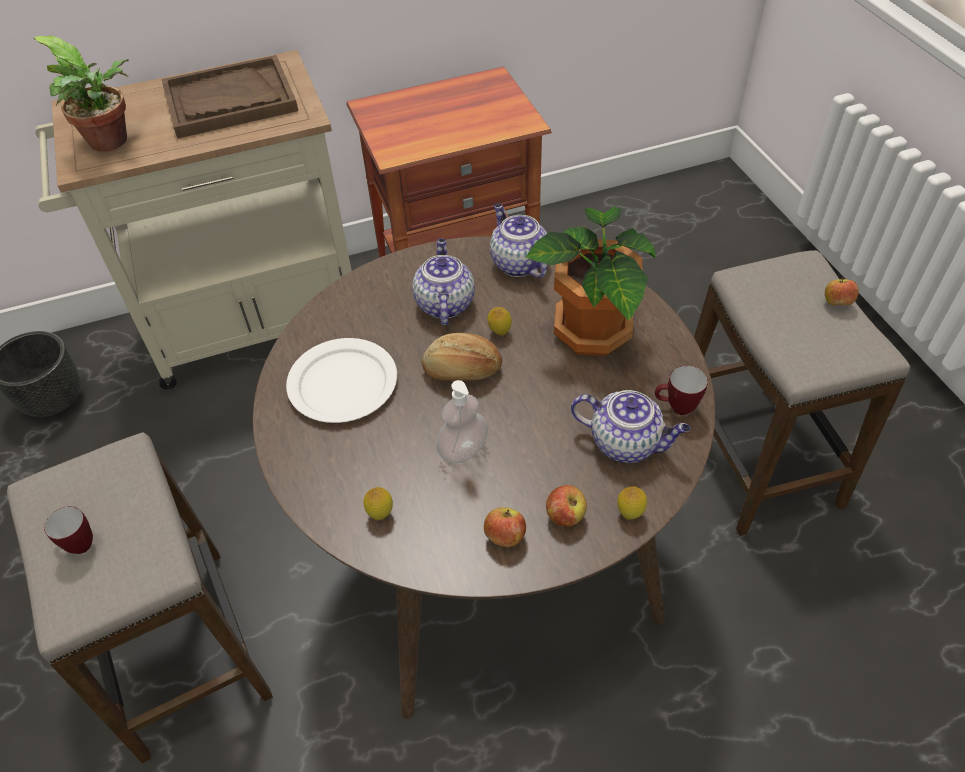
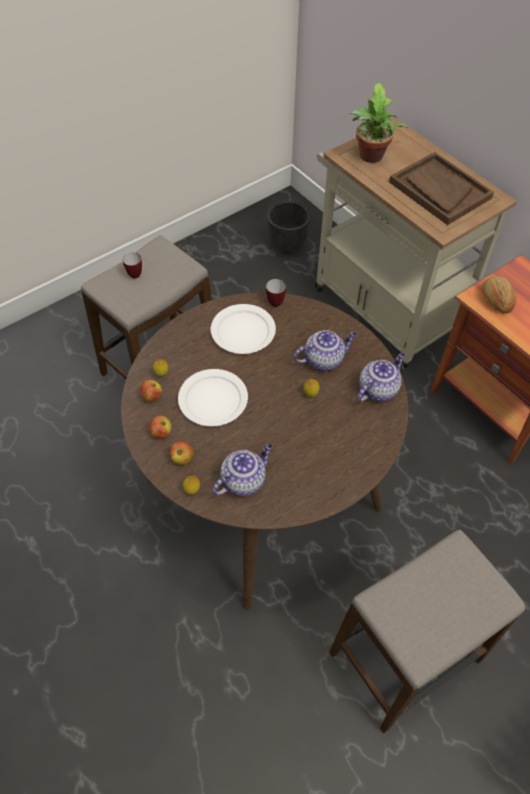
camera: 70 degrees right, 5 degrees up
bread [422,333,502,381] -> bread moved to [482,276,516,314]
soap dispenser [436,380,488,463] -> white plate [178,369,248,426]
potted plant [526,206,656,356] -> none
teapot [571,390,690,463] -> teapot turned 135 degrees counterclockwise [212,444,273,496]
mug [655,366,708,415] -> mug moved to [266,279,286,307]
apple [825,278,859,306] -> apple moved to [140,380,162,402]

